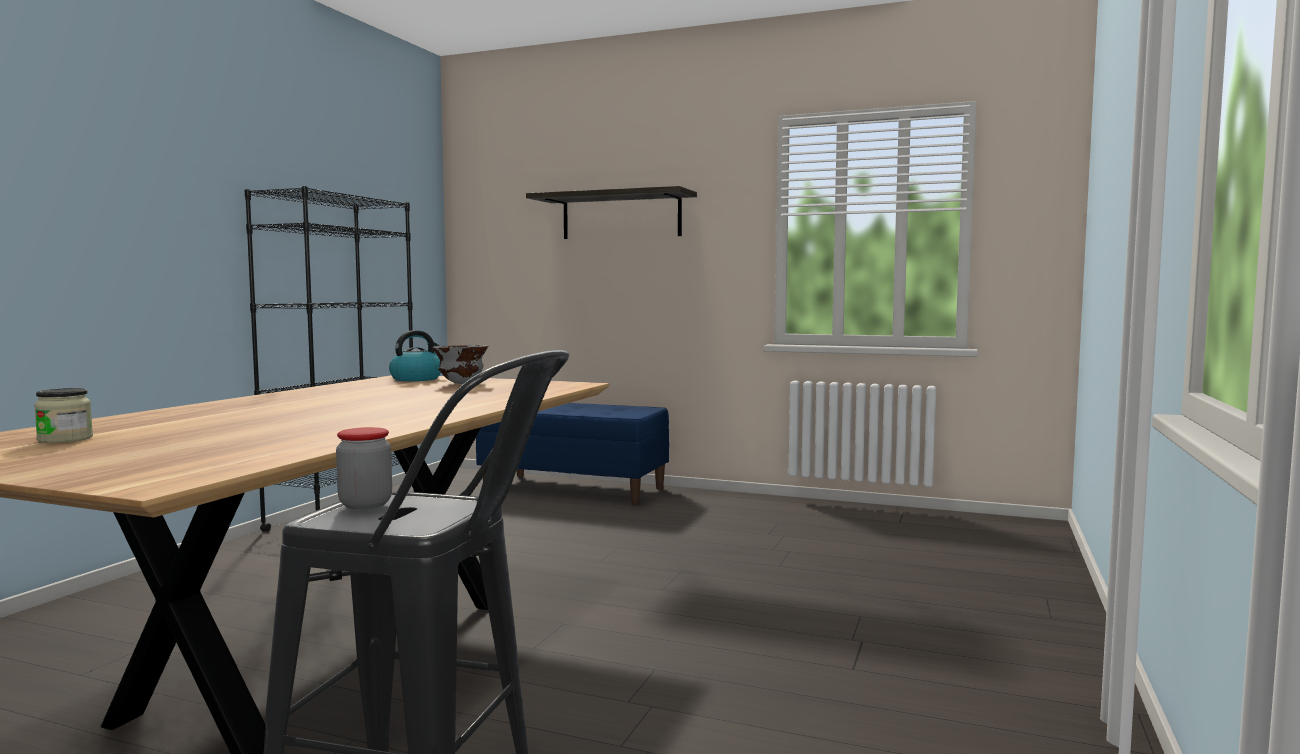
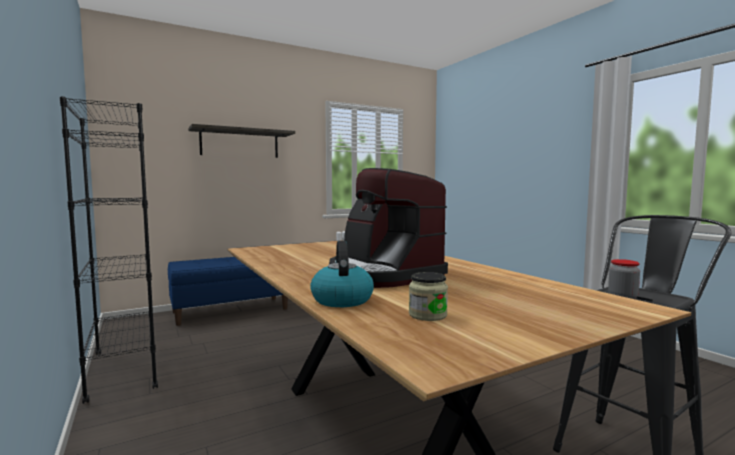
camera: 50 degrees left, 0 degrees up
kettle [389,330,441,381] -> kettle moved to [310,241,374,307]
grey bowl [432,345,488,384] -> none
none -> coffee machine [329,168,448,288]

